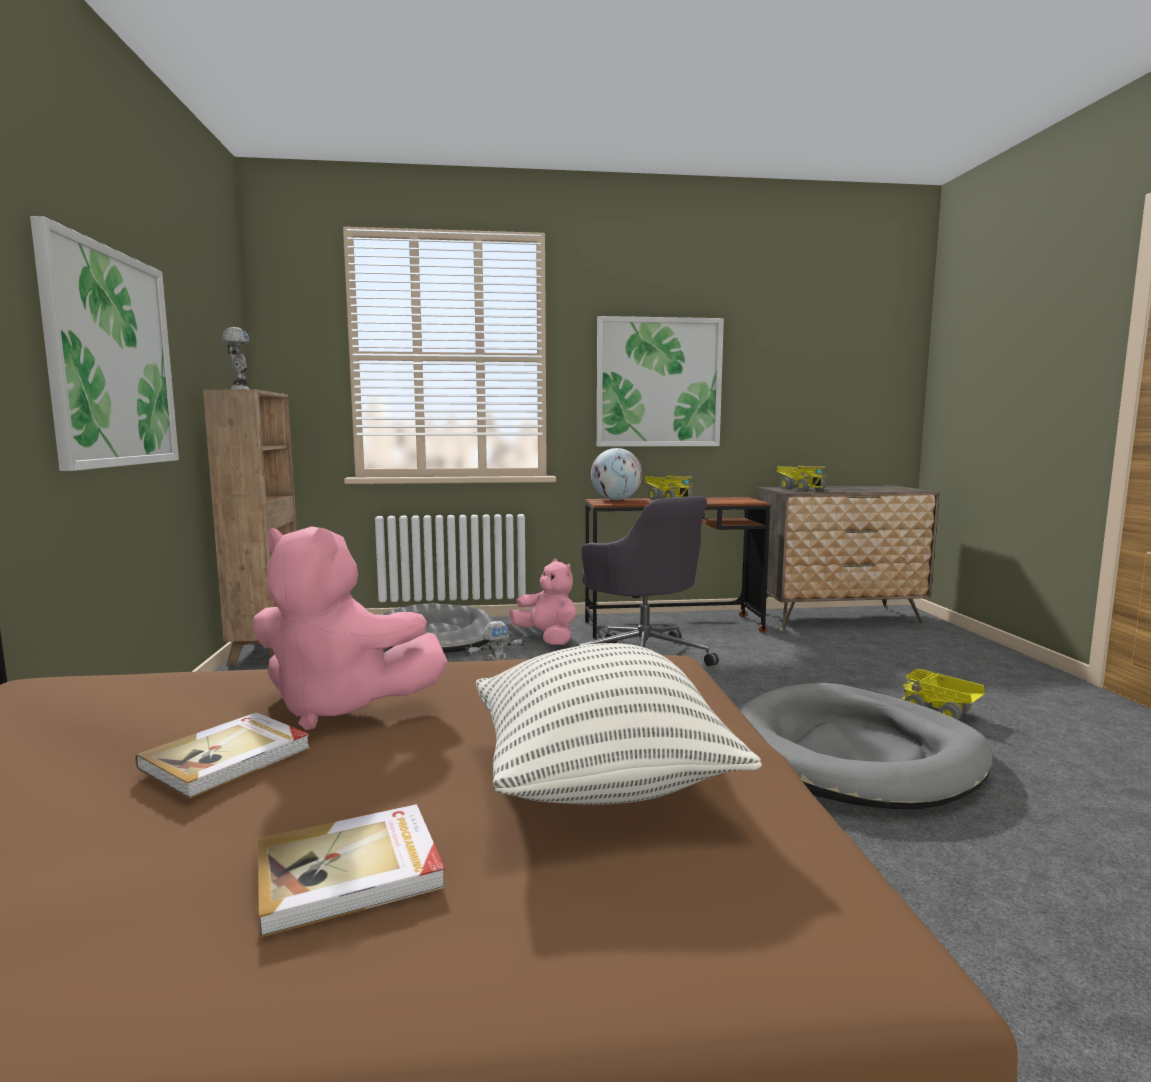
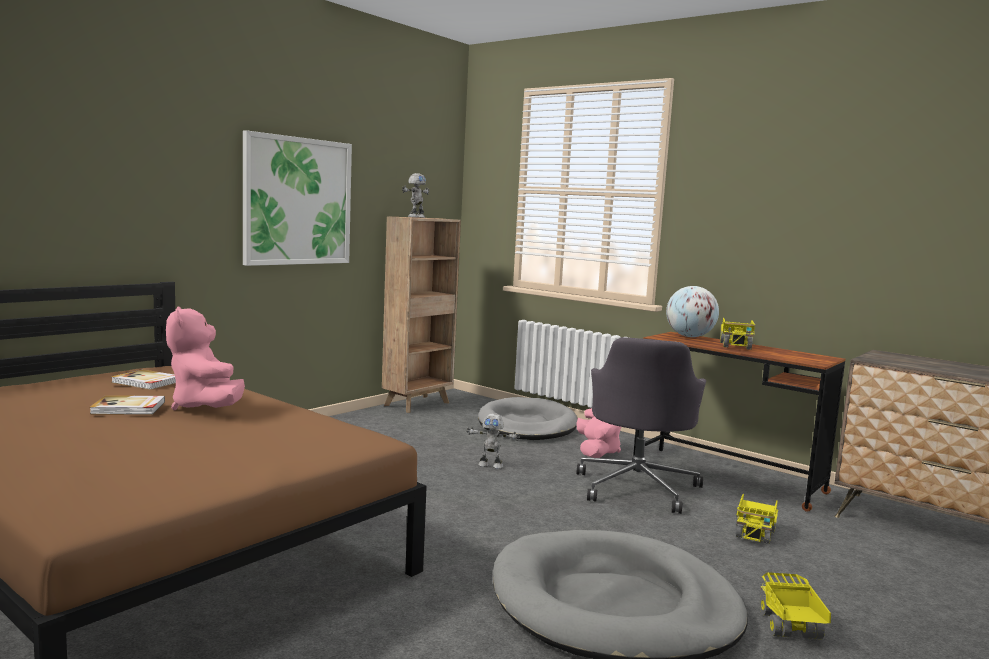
camera: 45 degrees right, 0 degrees up
book [258,804,445,938] -> book moved to [111,369,176,390]
pillow [476,643,762,805] -> none
picture [597,316,724,447] -> none
toy truck [777,466,826,491] -> toy truck moved to [736,494,778,544]

